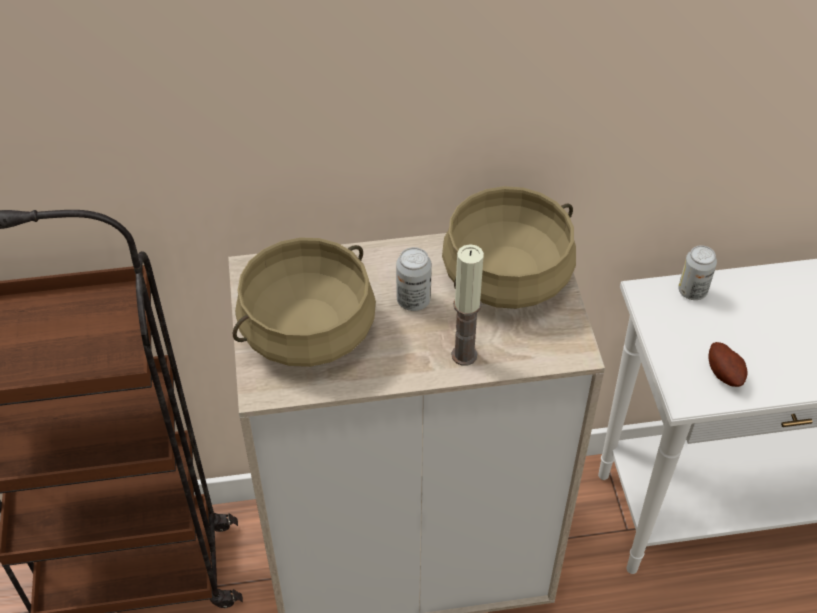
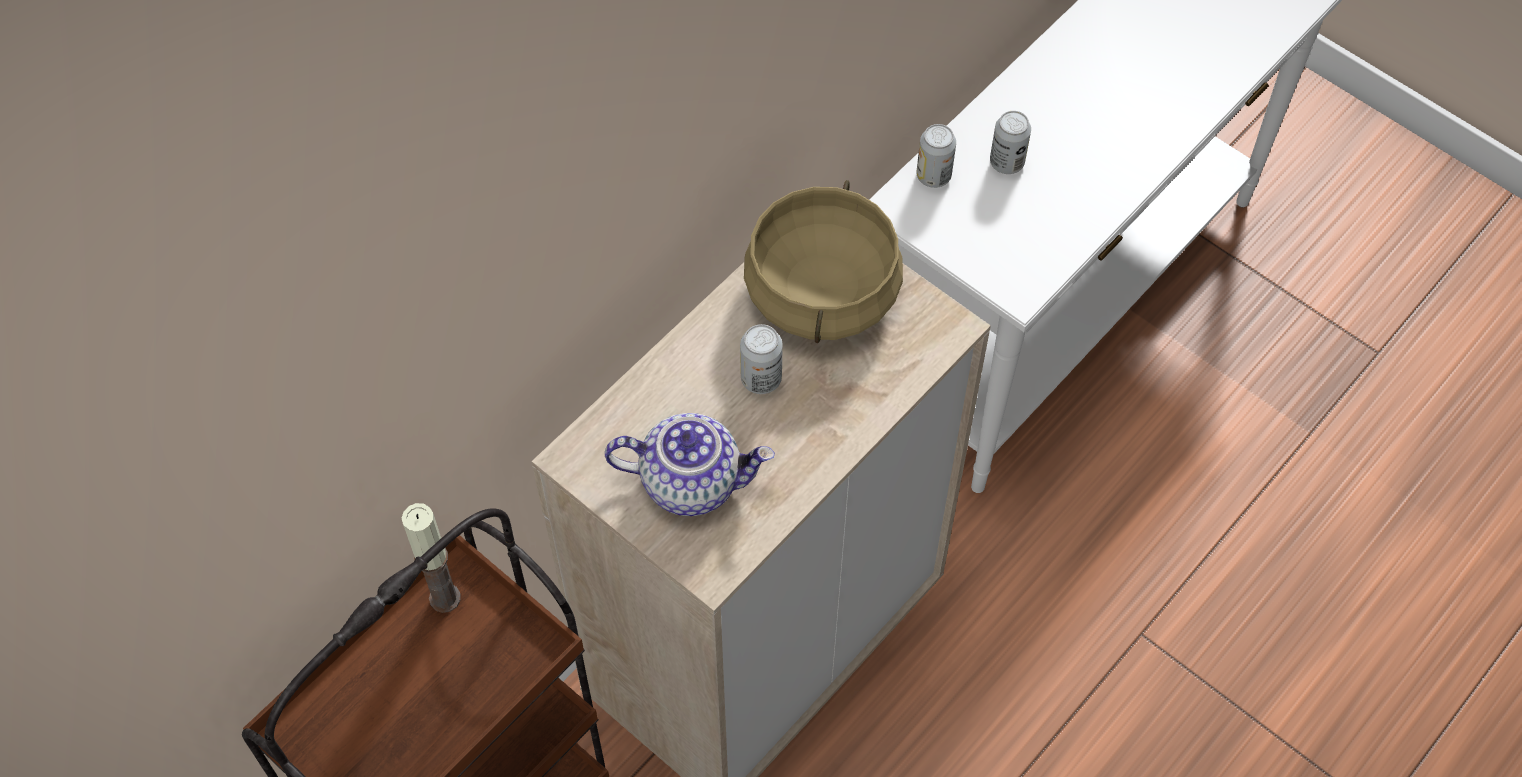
camera: 40 degrees left, 10 degrees up
beige cooking pot [233,238,376,367] -> teapot [605,413,775,516]
candle [452,244,484,366] -> candle moved to [402,503,461,613]
potato [708,342,748,387] -> none
none -> can [990,111,1031,174]

